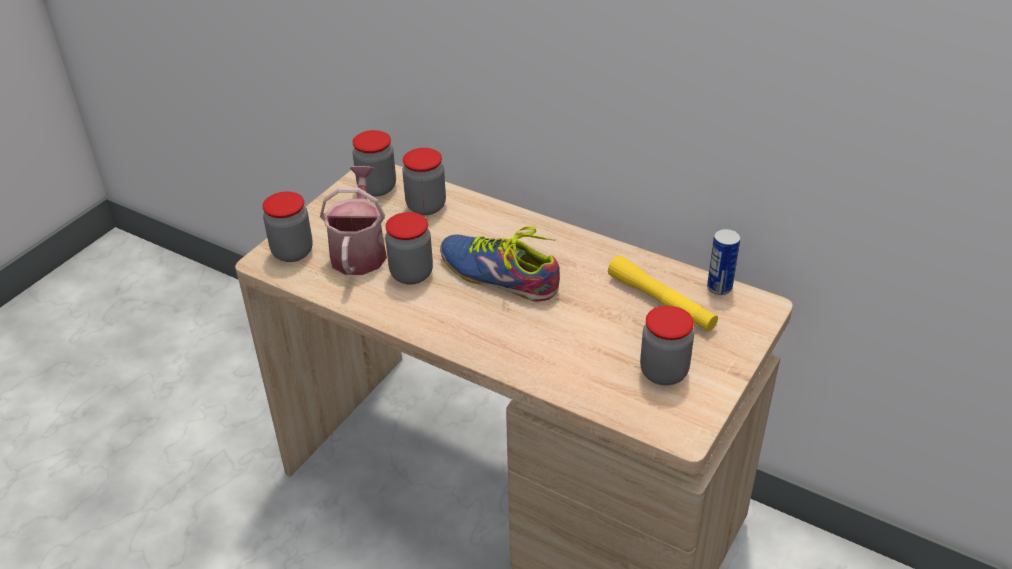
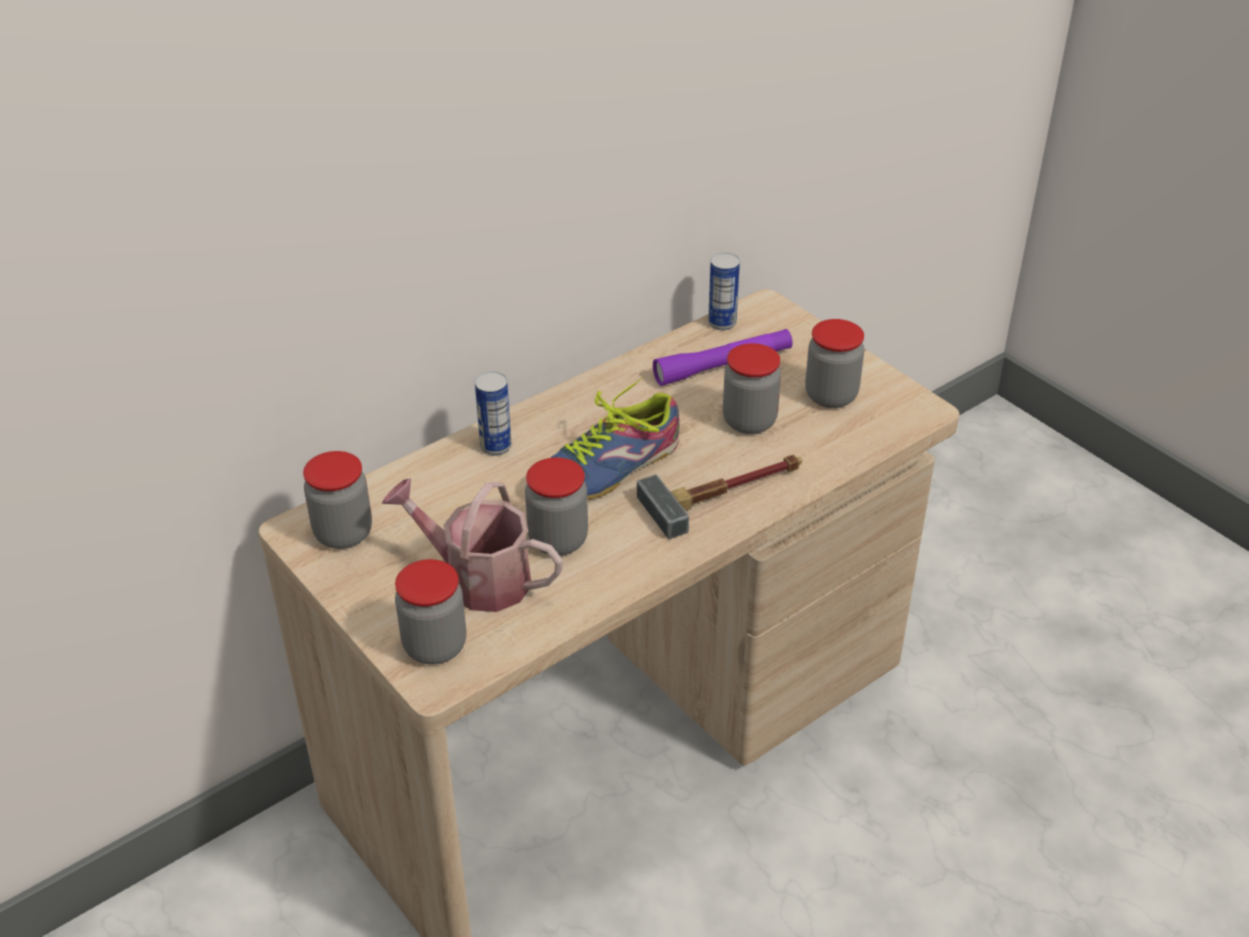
camera: 70 degrees left, 0 degrees up
jar [402,148,446,215] -> jar moved to [723,343,781,434]
yellow flashlight [608,255,718,331] -> purple flashlight [653,329,793,386]
none -> can [475,372,511,456]
none -> hammer [637,455,802,539]

